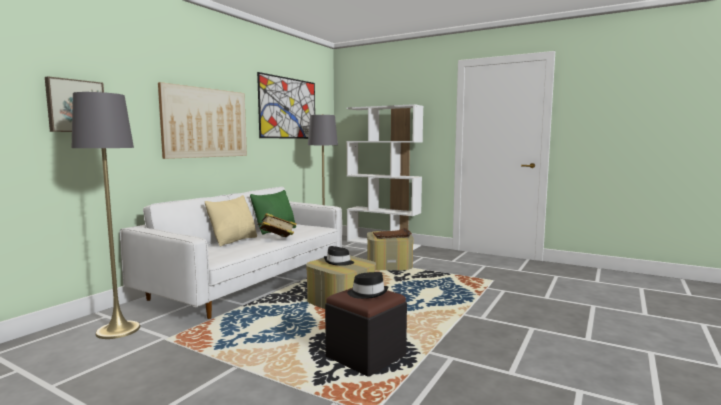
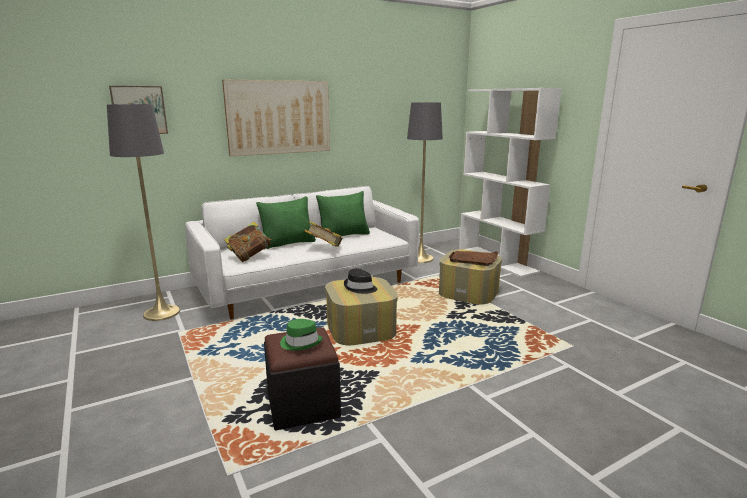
camera: 30 degrees right, 10 degrees up
beige pillow [205,195,257,246] -> green pillow [256,196,316,249]
picture [257,72,315,139] -> none
black hat [347,272,388,299] -> green hat [280,319,323,351]
none -> book [224,222,271,262]

